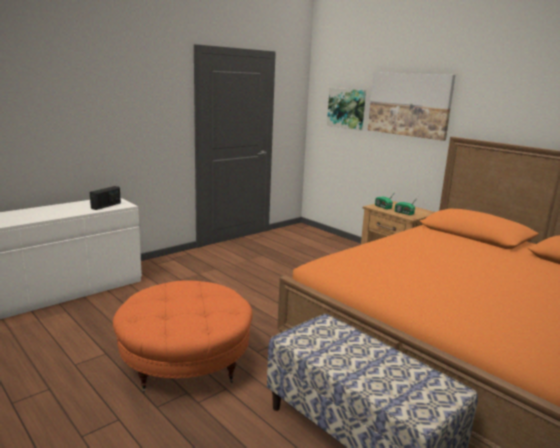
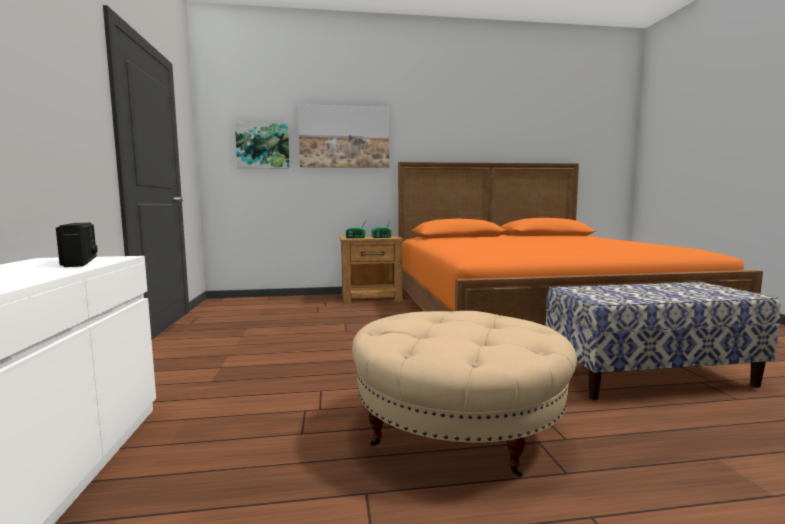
camera: 55 degrees left, 10 degrees down
orange ottoman [113,280,253,392] -> beige ottoman [352,311,577,477]

